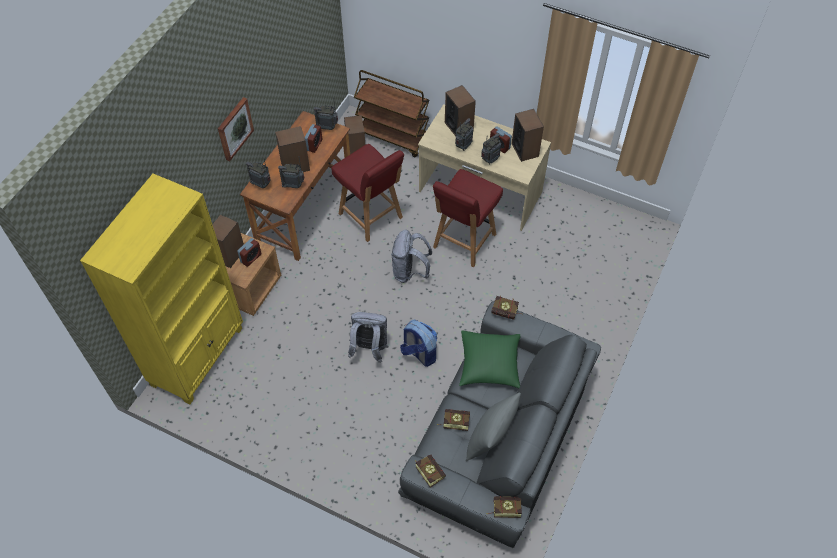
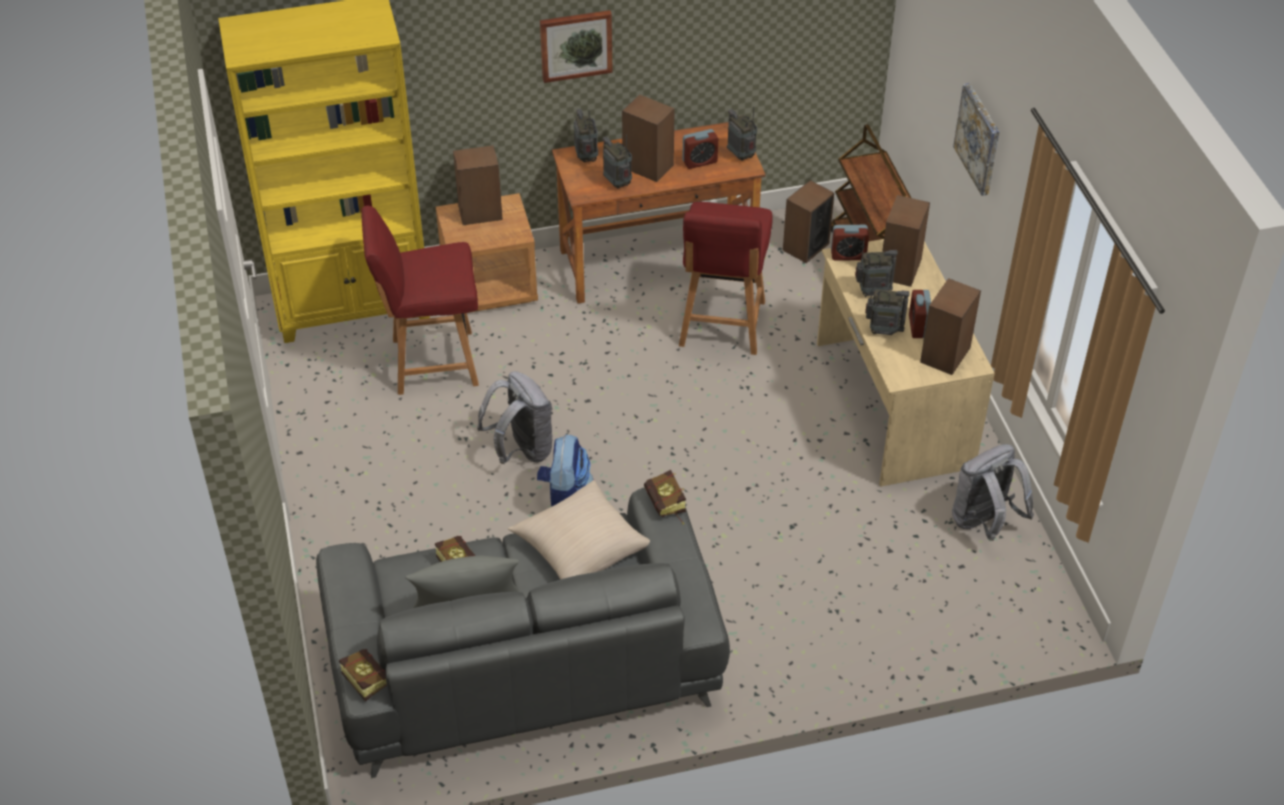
camera: 50 degrees right, 10 degrees down
alarm clock [237,238,262,267] -> alarm clock moved to [831,225,869,261]
grey backpack [391,230,432,283] -> grey backpack moved to [952,444,1034,541]
book [415,455,446,488] -> none
red chair [433,169,503,267] -> red chair moved to [361,206,479,395]
green pillow [459,330,520,388] -> beige pillow [508,480,650,579]
none -> picture [953,83,1000,196]

